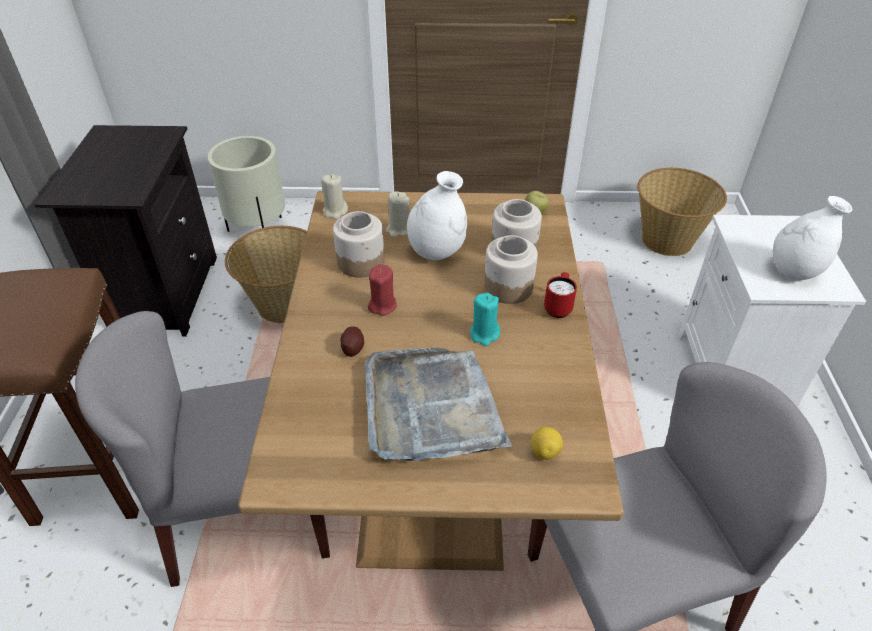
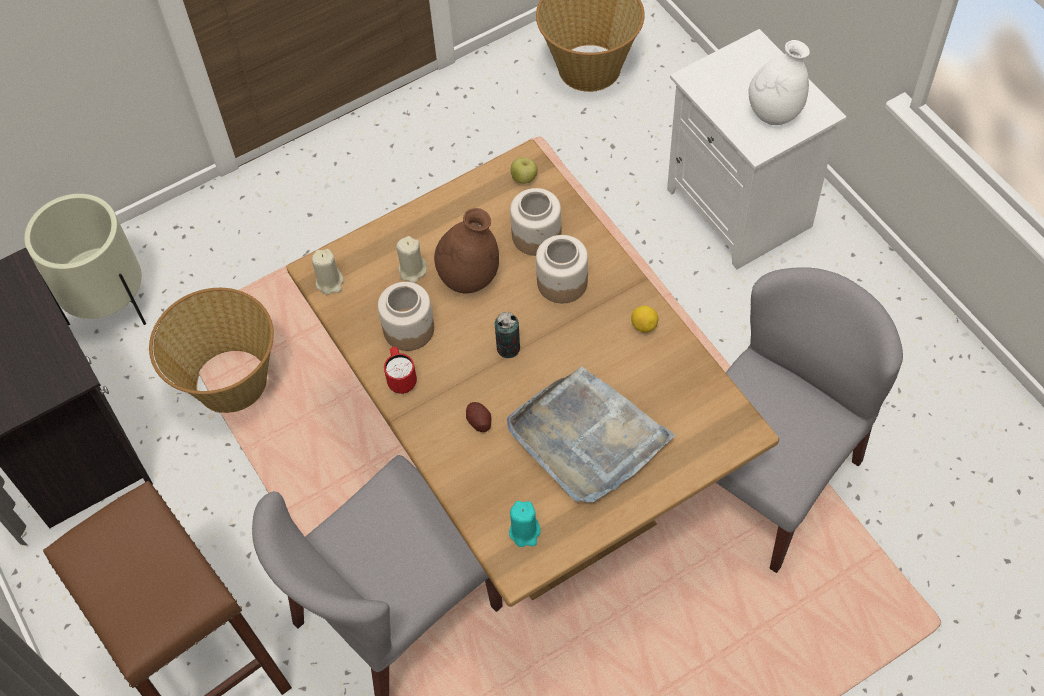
camera: 30 degrees left, 15 degrees up
red candle [368,264,397,316] -> none
white vase [407,171,467,260] -> brown vase [434,208,499,293]
turquoise candle [470,292,500,346] -> turquoise candle moved to [509,501,541,547]
lemon [531,427,563,460] -> lemon moved to [631,306,658,333]
red mug [544,272,577,318] -> red mug moved to [384,347,417,394]
none -> can [494,312,520,358]

